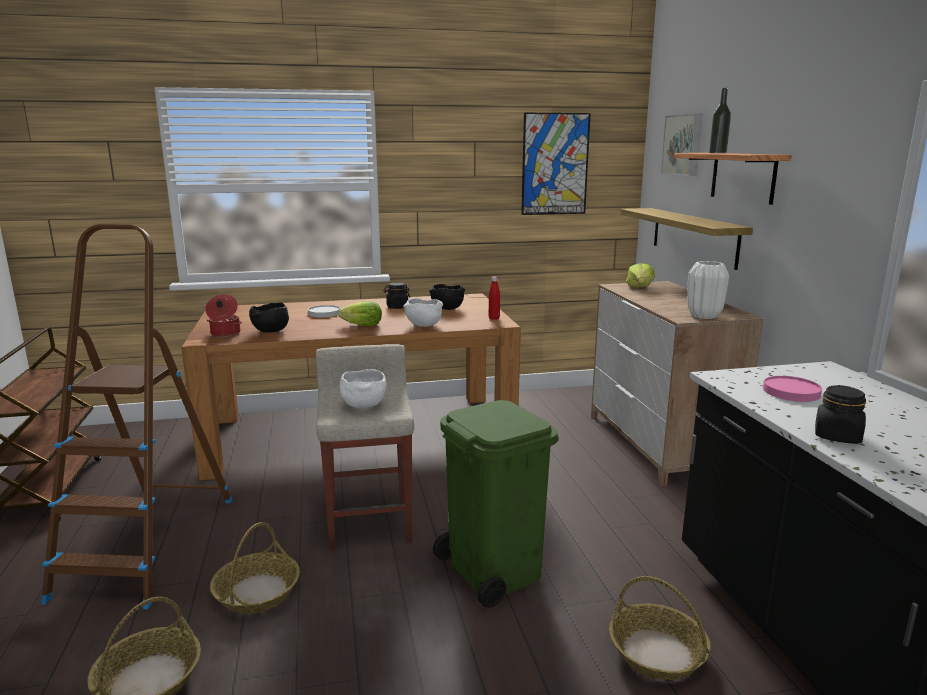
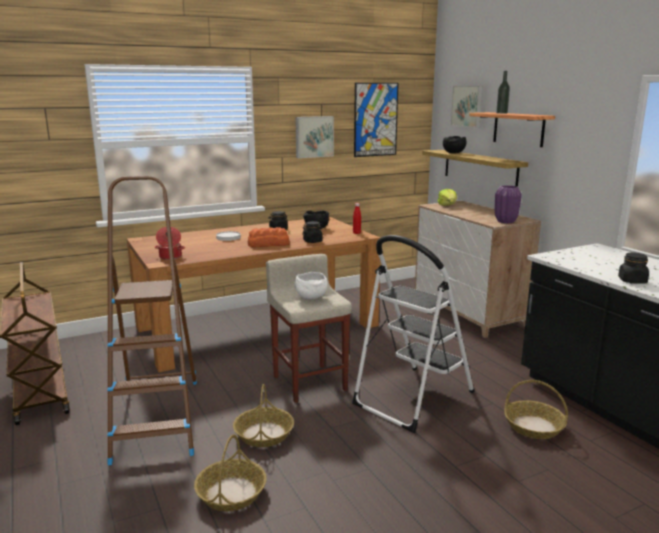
camera: 15 degrees left, 0 degrees up
black bowl [249,302,289,332] -> black bowl moved to [443,136,466,153]
lettuce [338,301,382,327] -> bread [248,227,290,247]
white bowl [403,298,443,327] -> black jar [302,221,324,243]
green trash can [433,400,559,608] -> step ladder [352,235,474,433]
white vase [687,261,729,319] -> purple vase [495,185,522,224]
pink plate [763,376,822,402] -> none
none -> picture [295,116,334,158]

